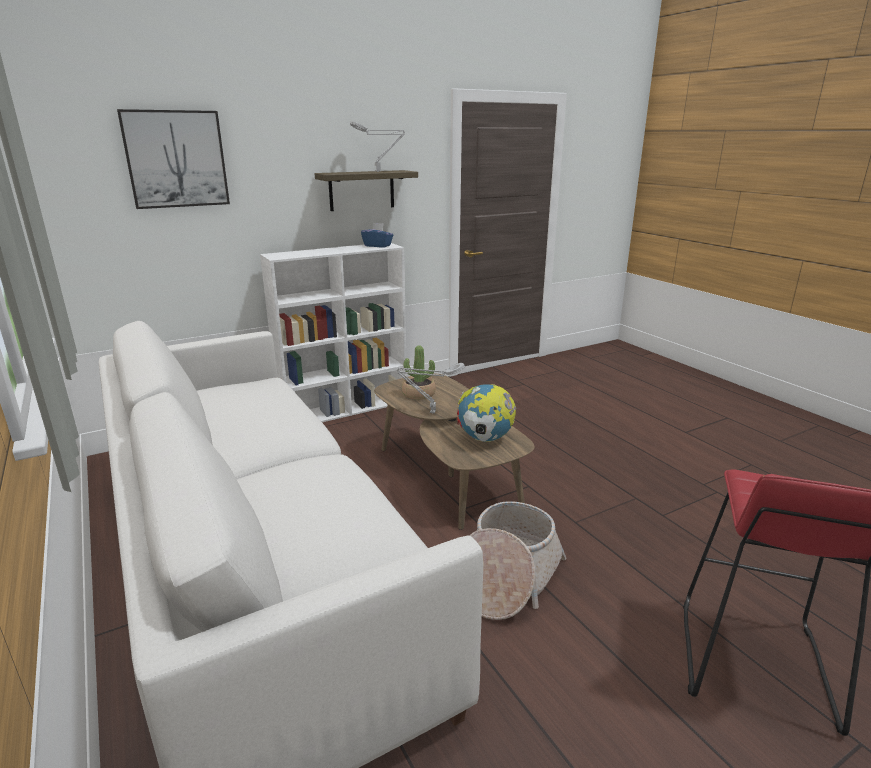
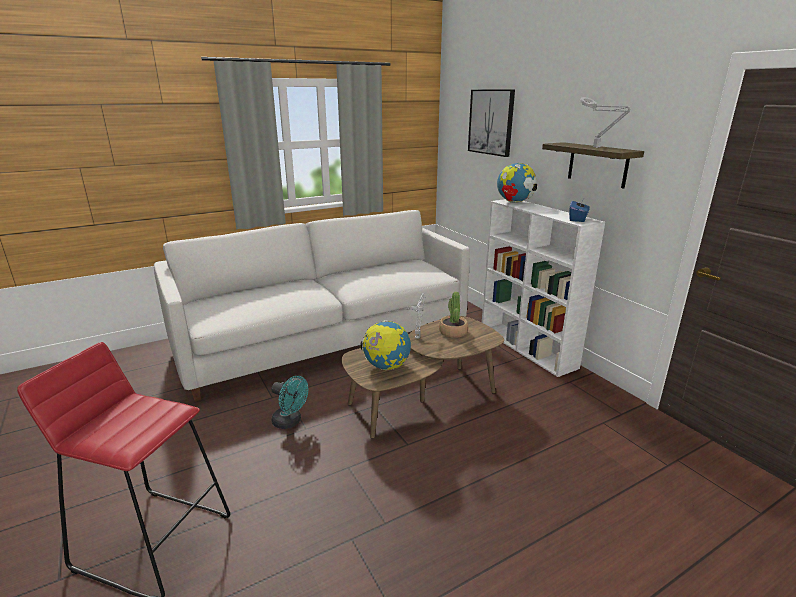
camera: 90 degrees right, 0 degrees up
basket [469,501,566,620] -> turquoise fan [271,376,308,429]
none -> globe [497,163,537,203]

